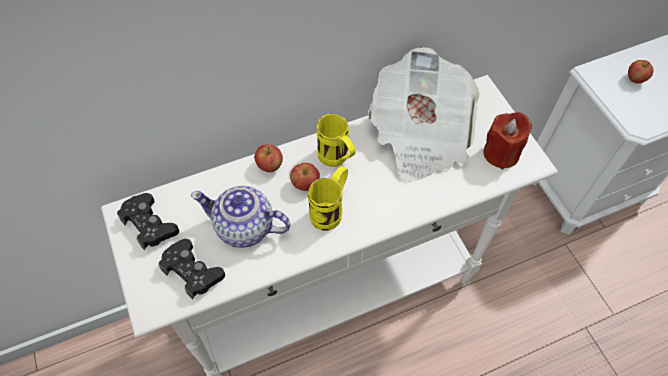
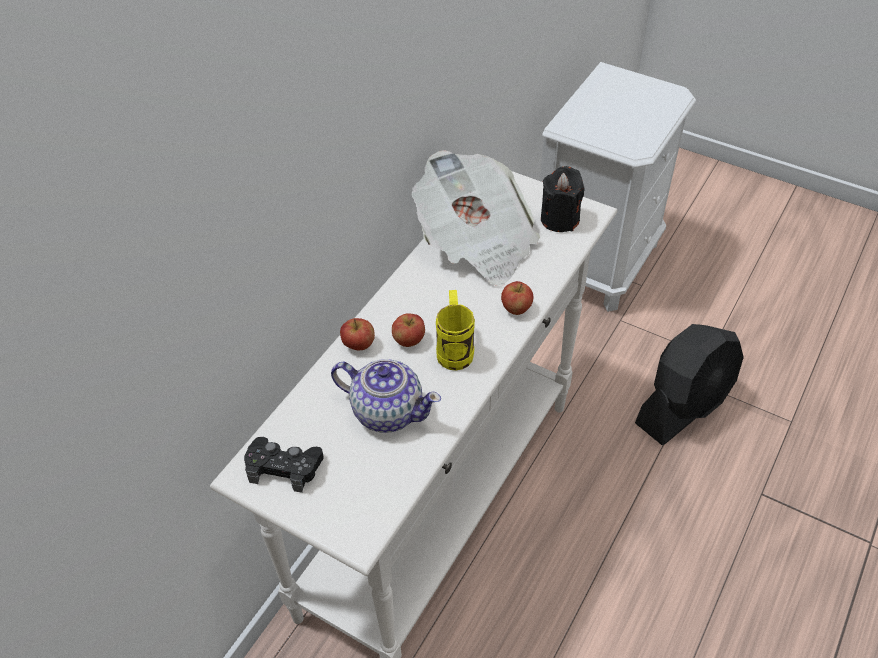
camera: 35 degrees left, 10 degrees down
black game controller [159,239,225,299] -> none
teapot [191,186,290,248] -> teapot turned 135 degrees counterclockwise [331,359,441,432]
yellow mug [317,114,355,167] -> none
red candle [484,112,532,170] -> black candle [541,166,585,232]
apple [628,60,654,83] -> apple moved to [501,281,533,315]
none -> black fan [635,324,744,445]

